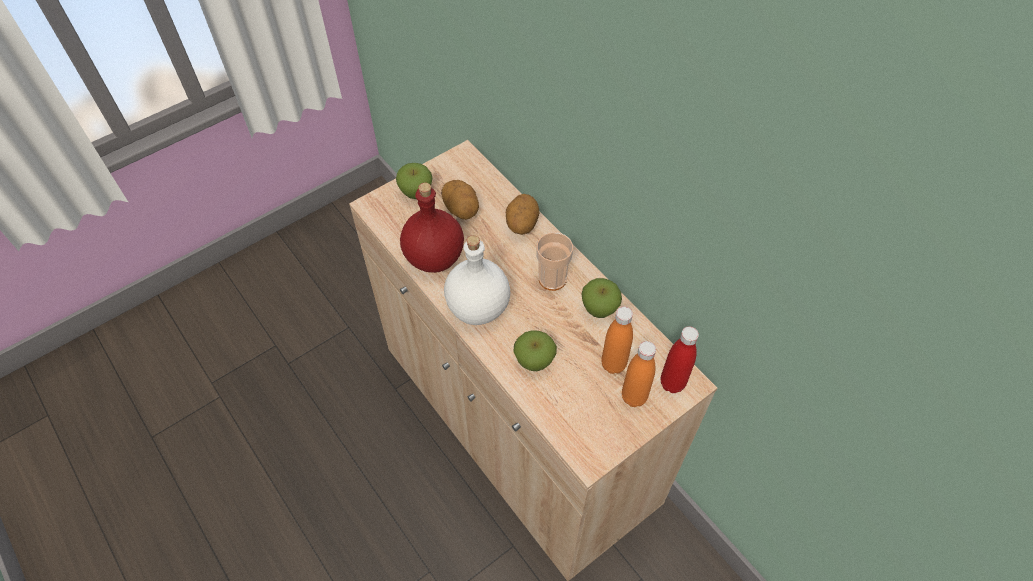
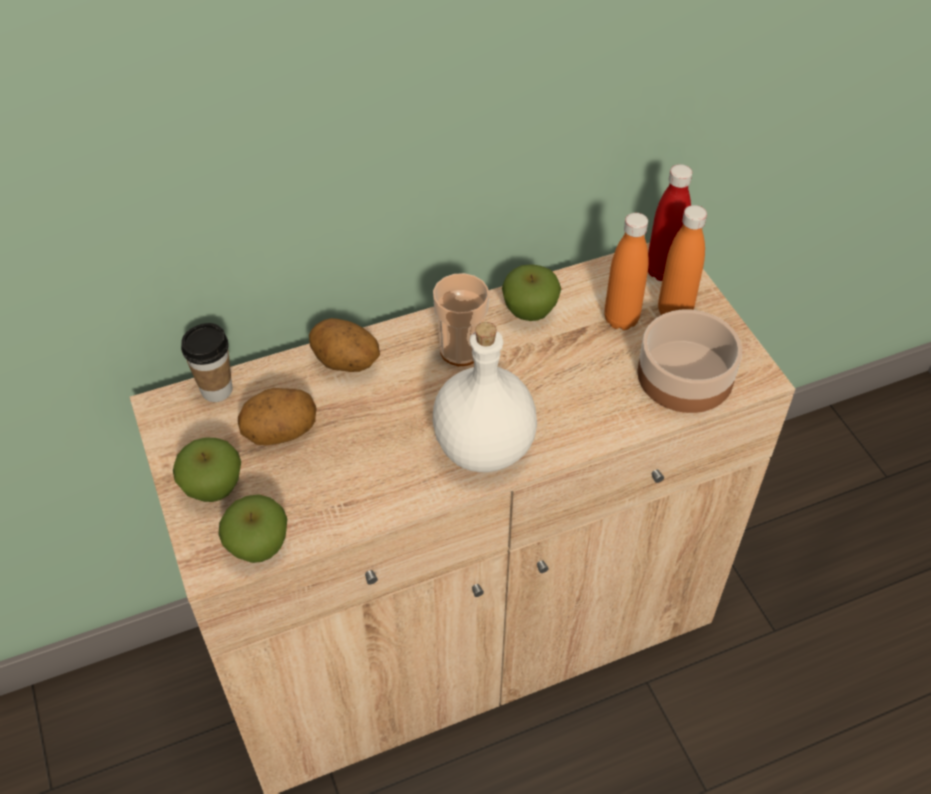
camera: 75 degrees left, 5 degrees down
red bottle [400,183,464,273] -> none
apple [513,330,557,371] -> apple moved to [218,494,287,563]
none -> cup [181,323,232,402]
none -> bowl [637,310,742,413]

